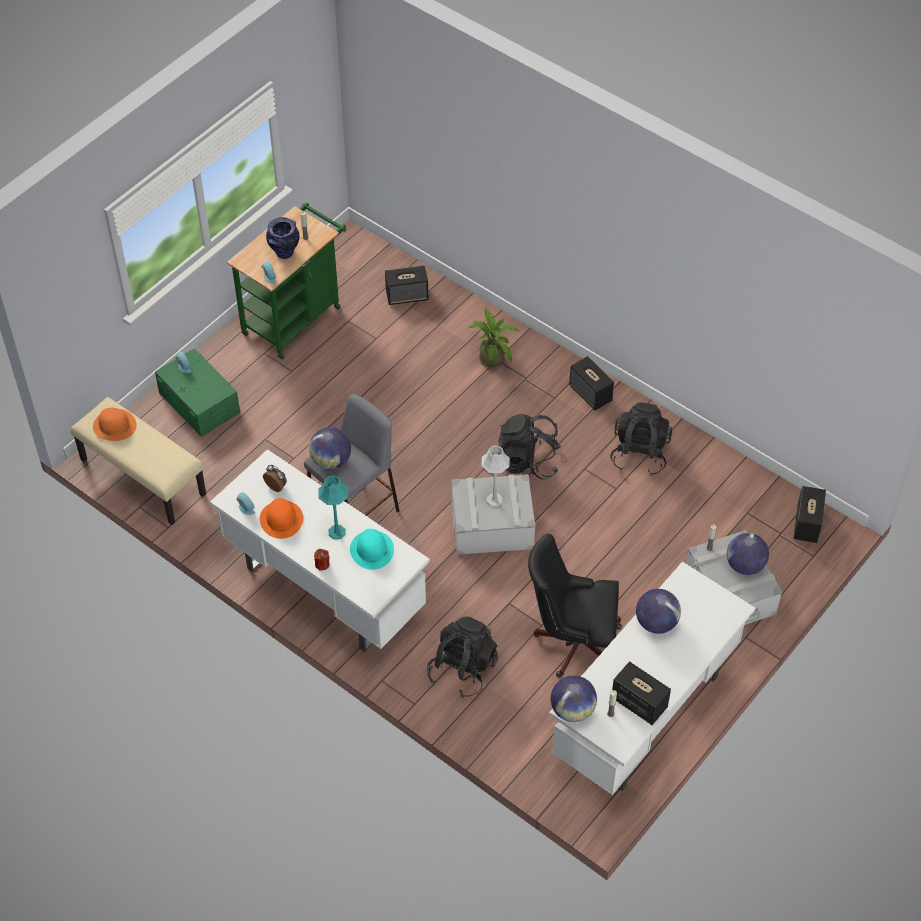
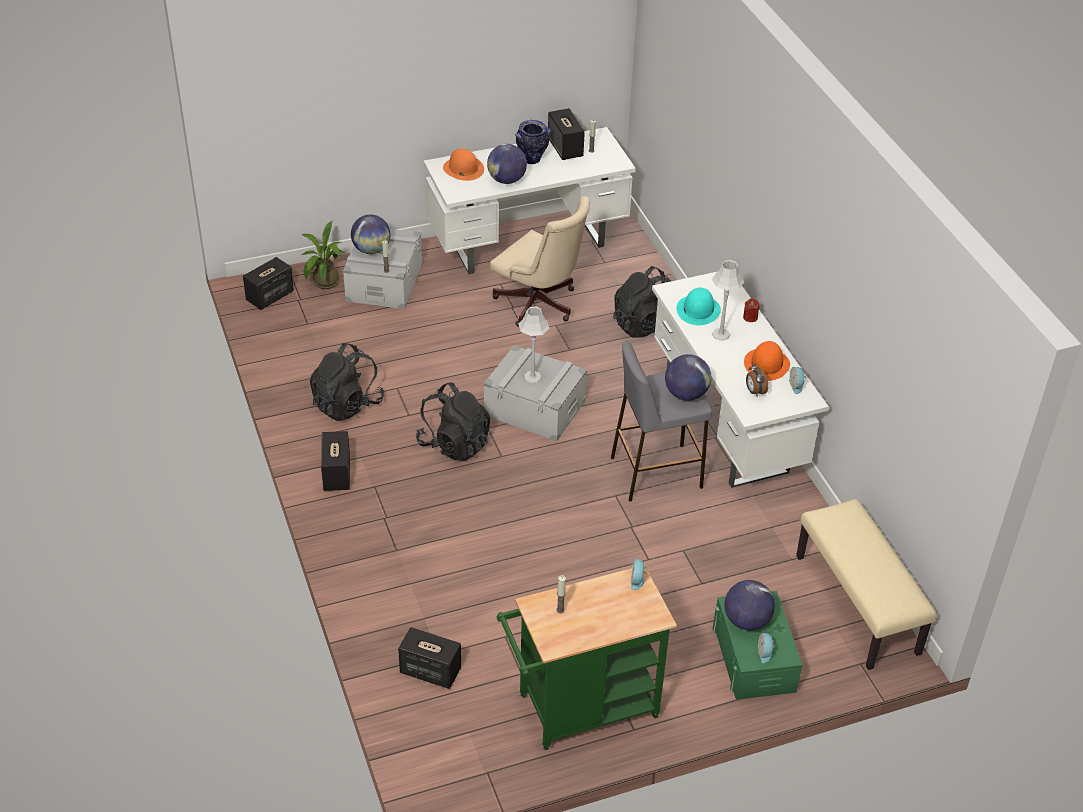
camera: 150 degrees left, 10 degrees down
orange hat [93,408,137,441] -> orange hat moved to [443,149,484,181]
vase [266,217,299,259] -> vase moved to [515,120,551,164]
turquoise table lamp [318,475,348,539] -> grey table lamp [712,260,744,341]
potted plant [469,309,520,368] -> potted plant moved to [300,221,345,289]
black office chair [528,534,622,678] -> beige office chair [490,196,590,327]
globe [551,675,597,722] -> globe moved to [725,580,775,630]

